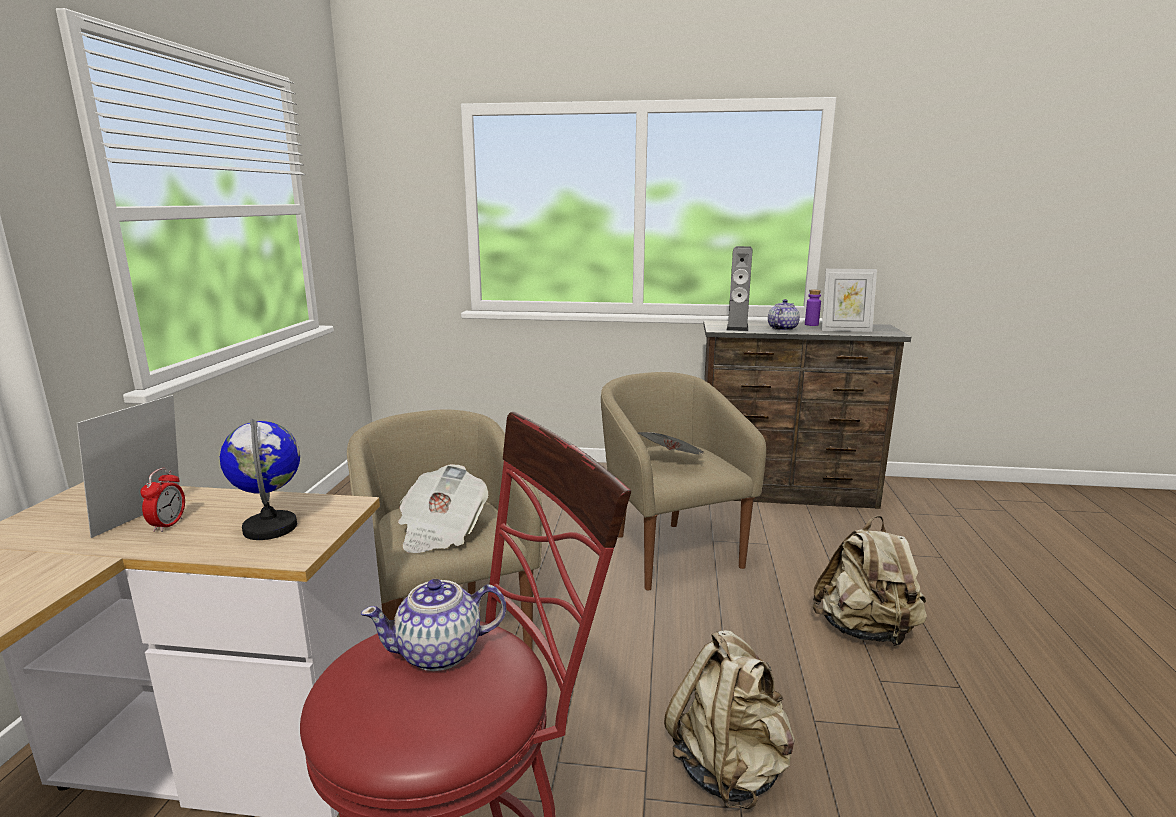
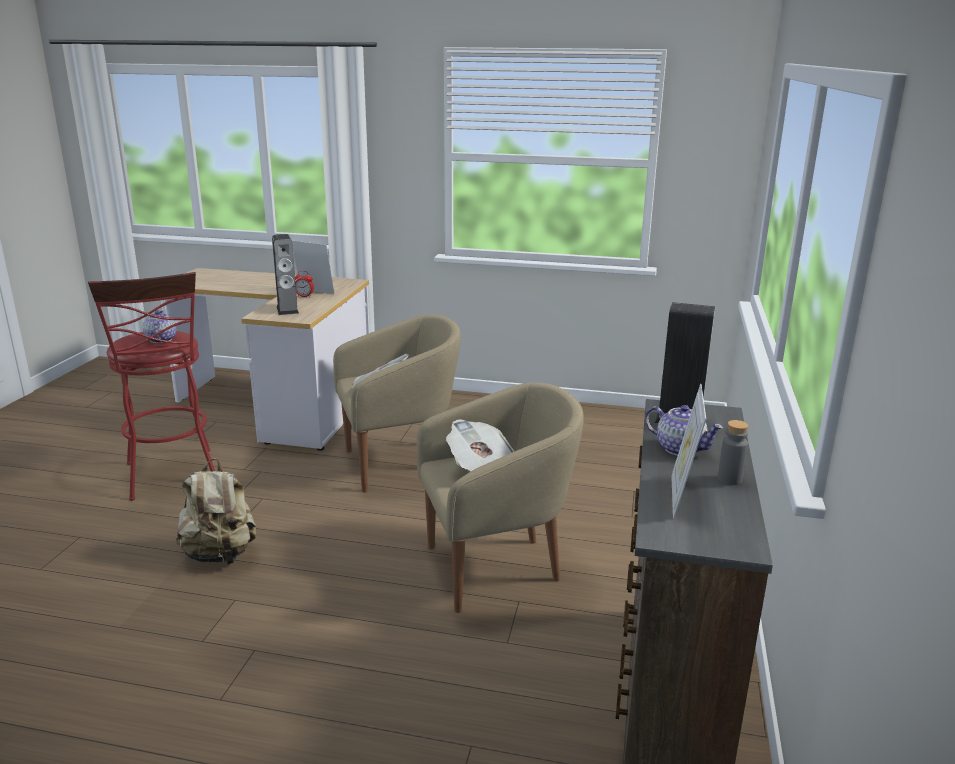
camera: 95 degrees right, 5 degrees up
globe [220,419,300,540] -> speaker [272,234,299,315]
purple bottle [805,289,821,326] -> grey bottle [718,420,748,485]
beige backpack [812,516,927,646] -> none

